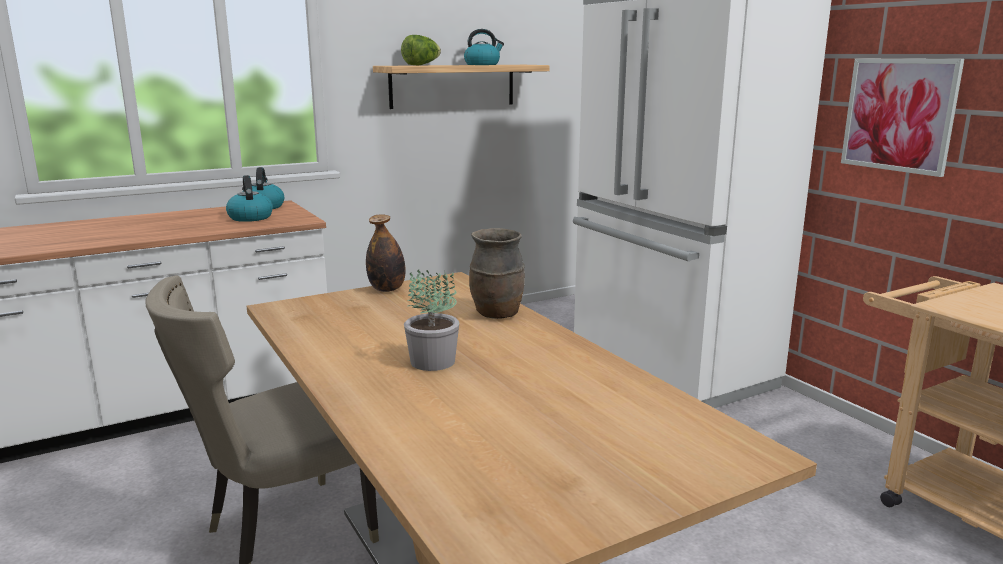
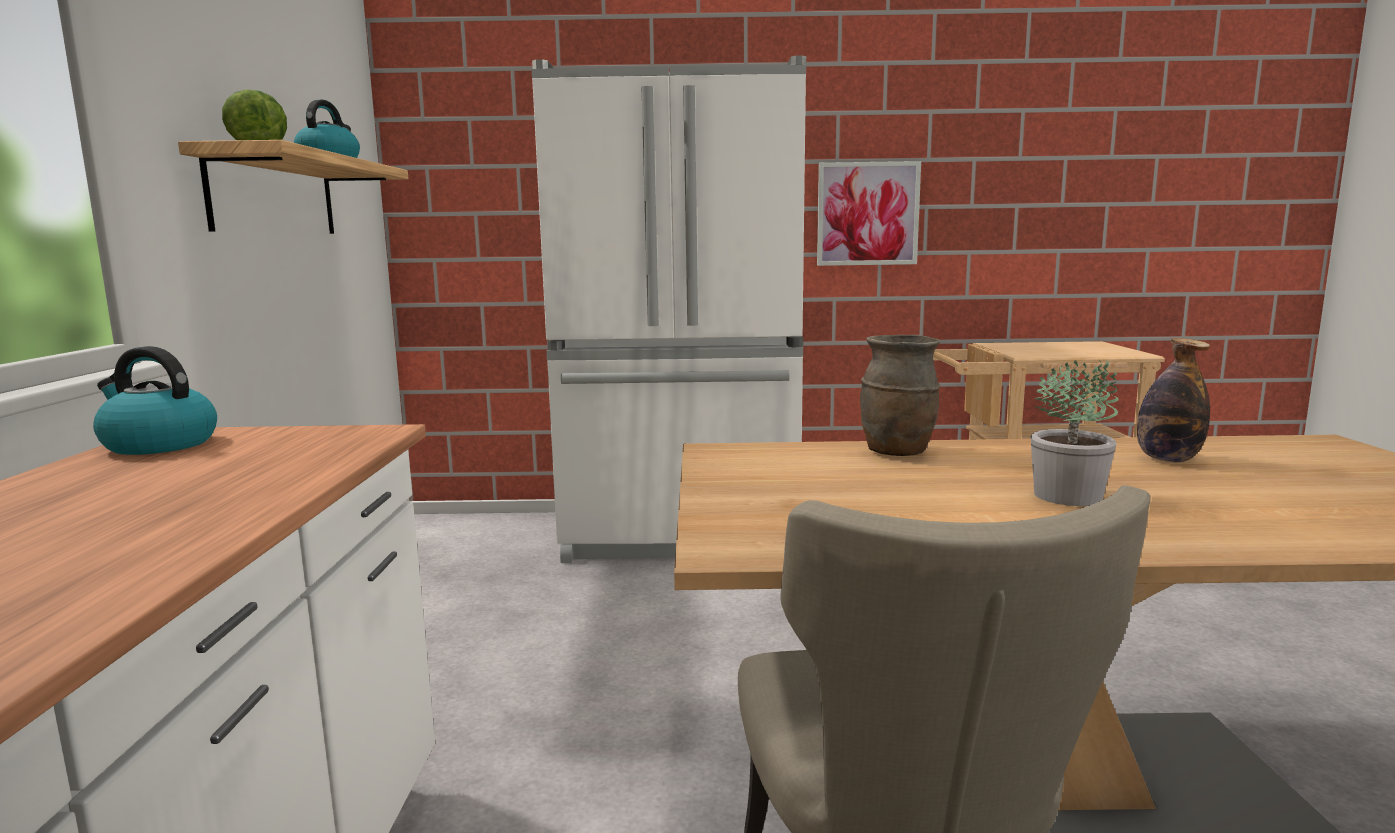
camera: 60 degrees left, 5 degrees down
kettle [226,175,273,222] -> none
bottle [366,214,406,292] -> bottle moved to [1137,338,1210,462]

